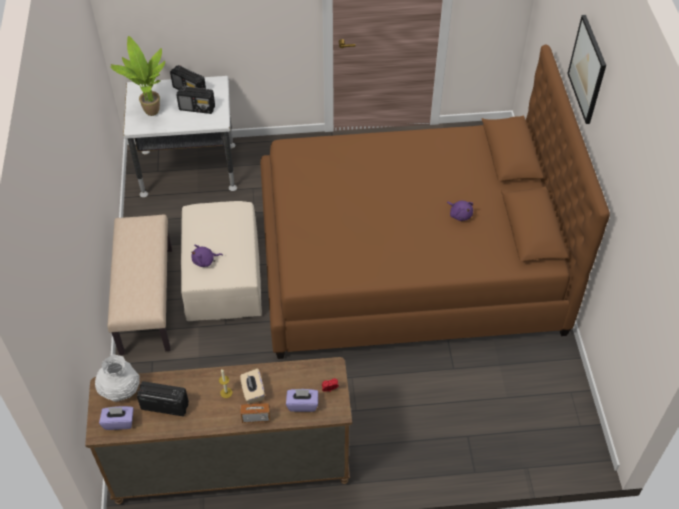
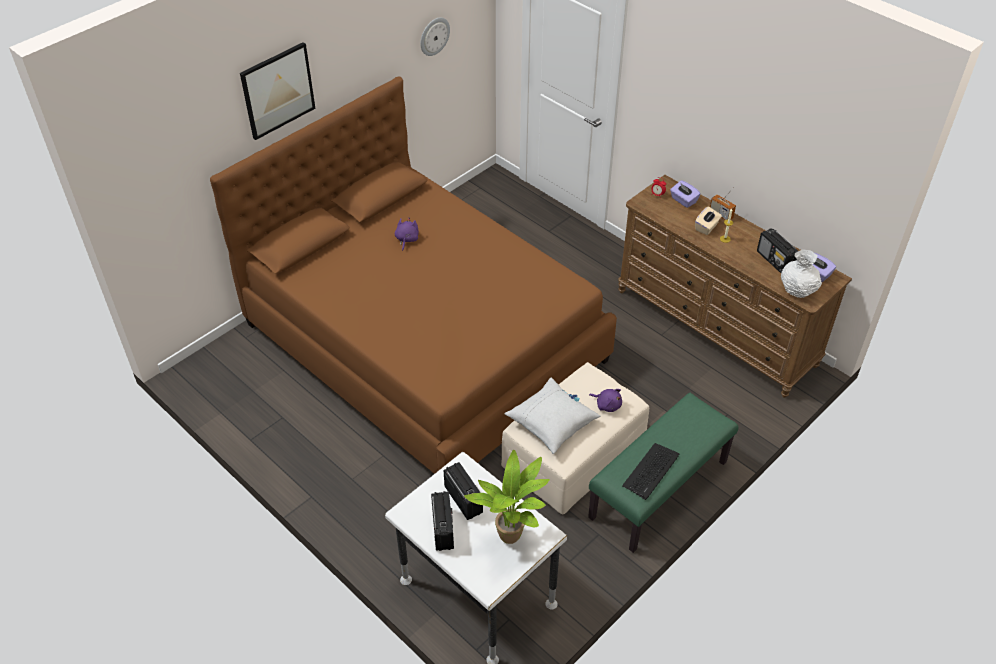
camera: 130 degrees left, 5 degrees down
beige bench [107,214,172,355] -> green bench [588,393,739,553]
none -> wall clock [420,17,450,56]
none -> grey pillow [505,377,600,454]
none -> keyboard [622,443,679,500]

